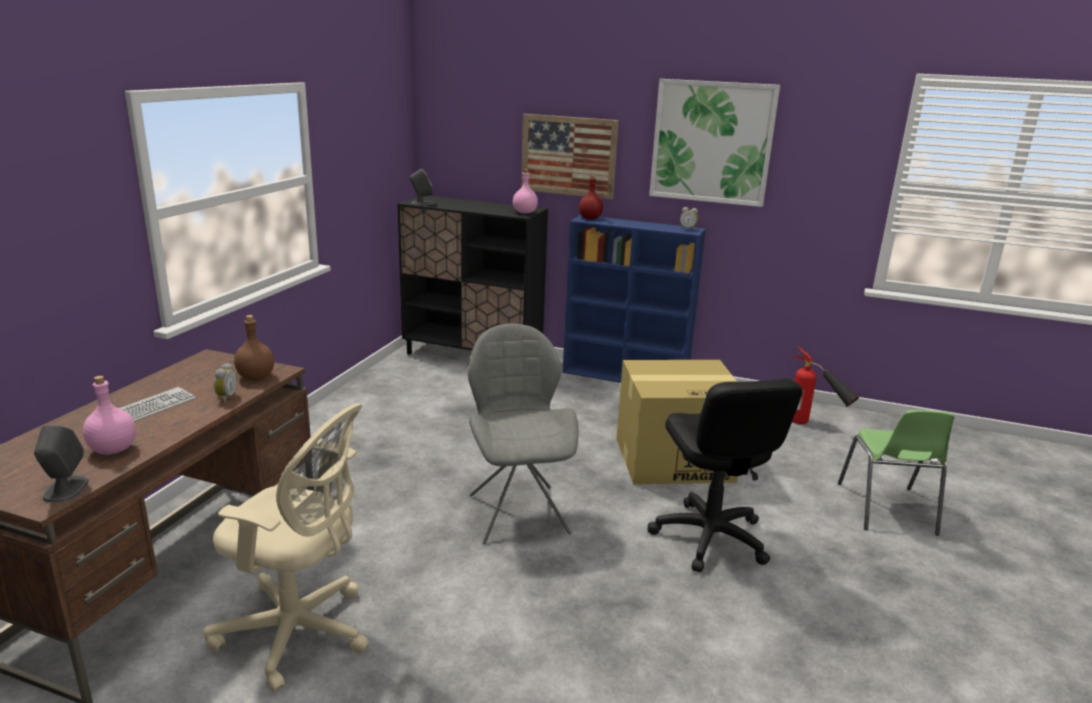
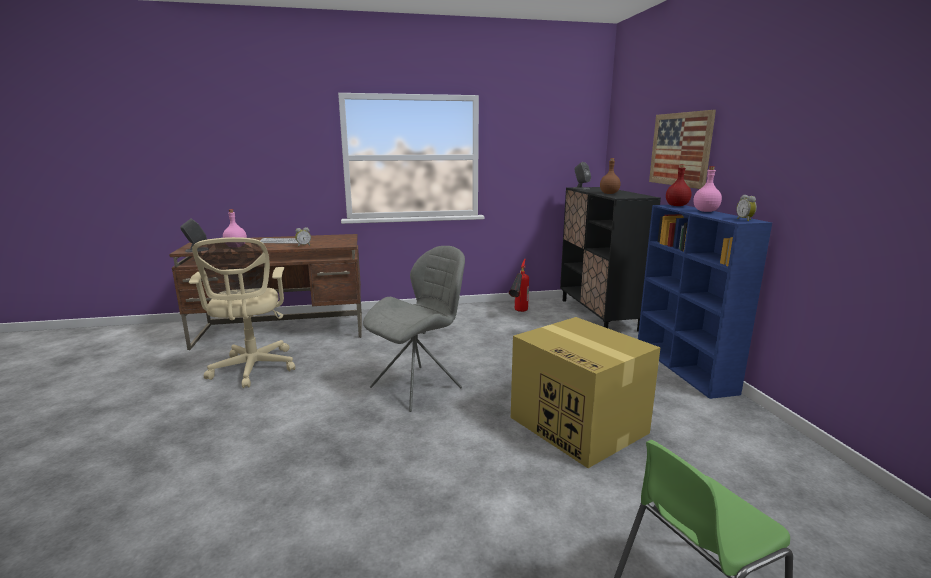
camera: 60 degrees right, 5 degrees down
brown bottle [234,315,274,380] -> brown bottle moved to [600,158,621,194]
pink bottle [513,169,538,214] -> pink bottle moved to [694,166,722,212]
black office chair [648,379,803,572] -> none
picture [649,79,780,207] -> none
fire extinguisher [792,346,859,424] -> fire extinguisher moved to [509,259,529,312]

